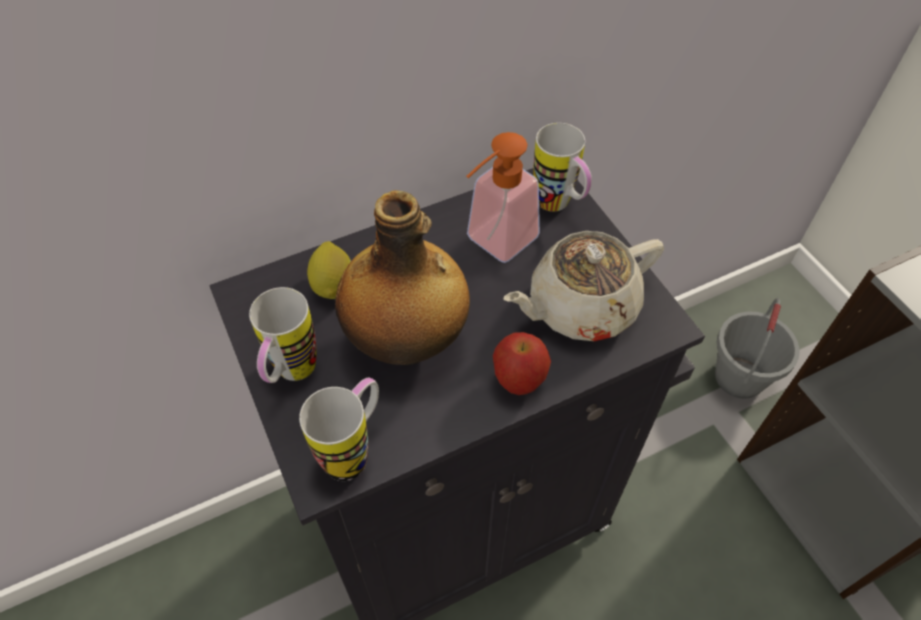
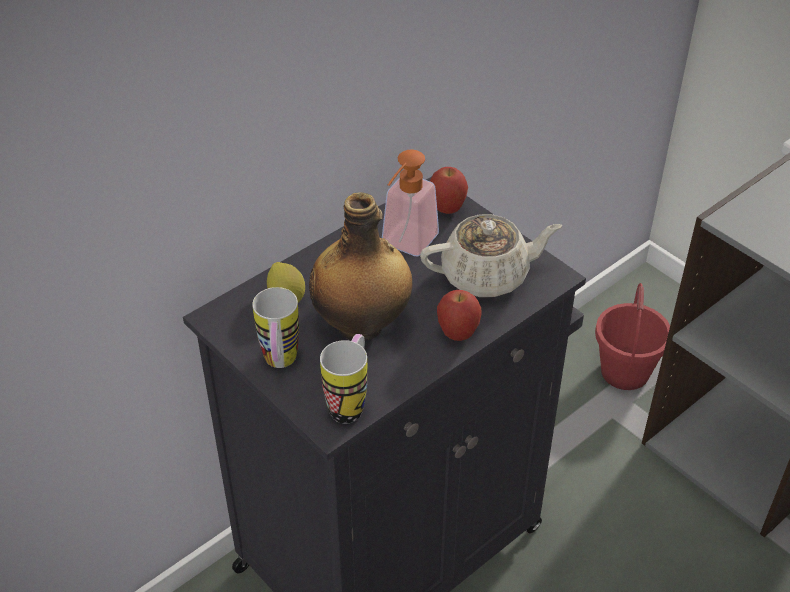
camera: 15 degrees left, 10 degrees down
beige teapot [503,231,664,341] -> beige teapot turned 150 degrees counterclockwise [420,214,562,297]
mug [533,123,592,212] -> apple [430,167,468,214]
grey bucket [715,298,800,399] -> red bucket [595,283,670,390]

